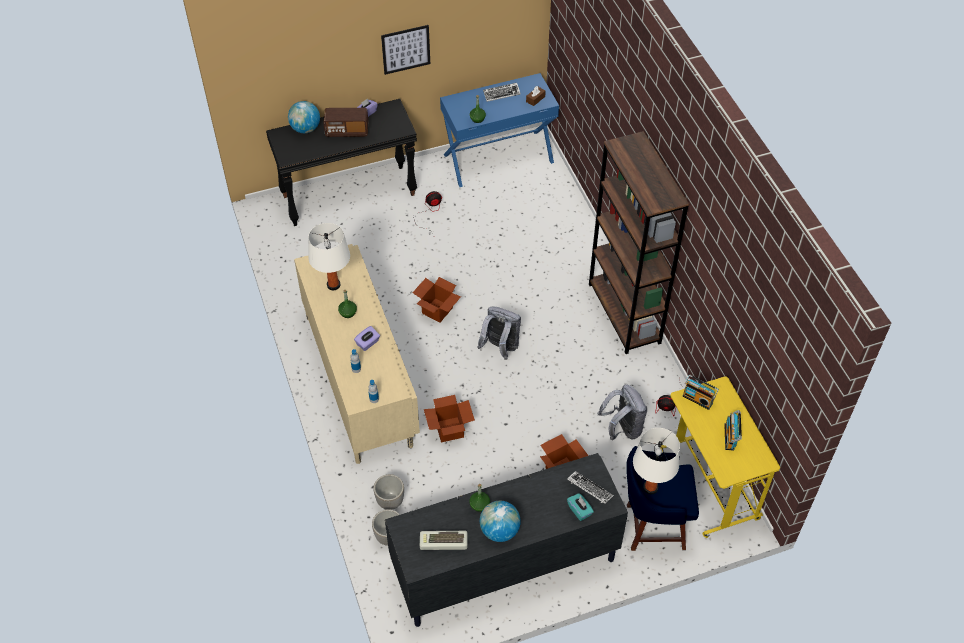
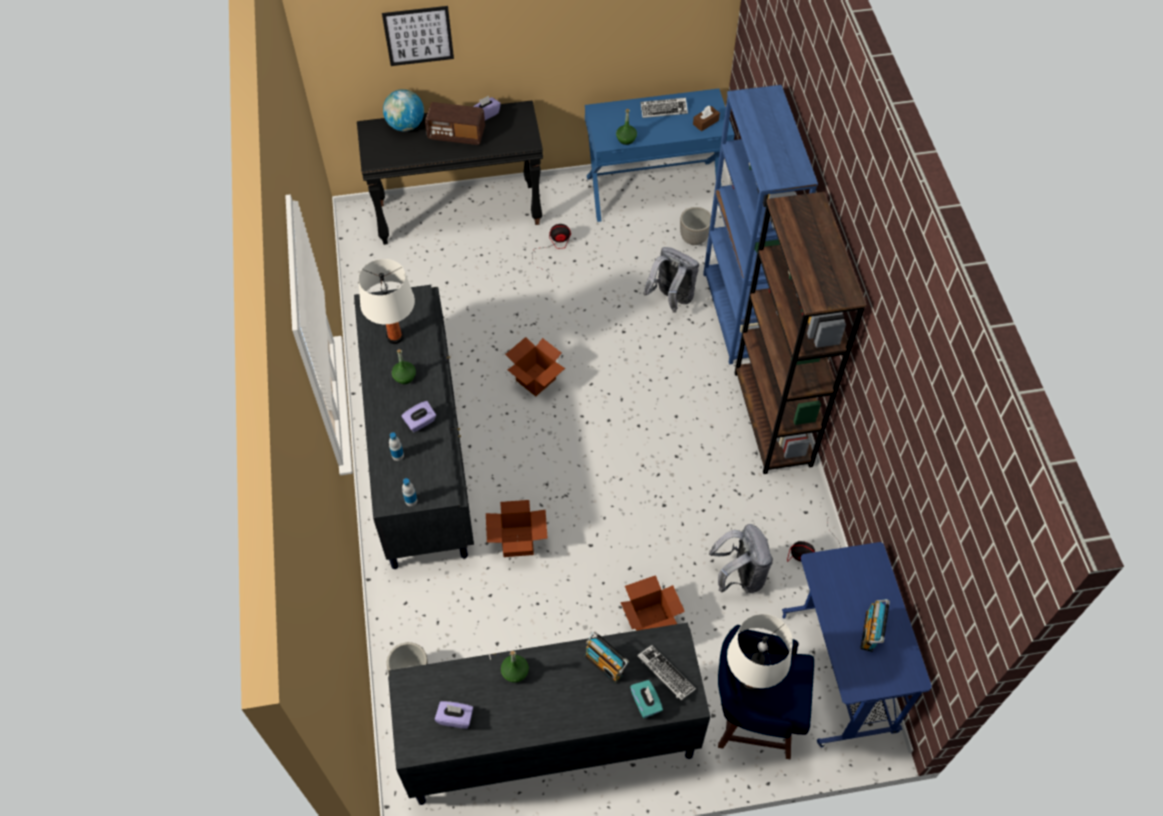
camera: 10 degrees right, 5 degrees up
beige cabinet [294,244,420,464] -> black cabinet [354,285,474,569]
planter [373,474,404,510] -> planter moved to [680,207,711,245]
picture [381,25,430,75] -> picture moved to [382,6,454,66]
keyboard [420,531,468,550] -> purple tissue box [435,701,473,729]
grey backpack [477,307,521,360] -> grey backpack moved to [643,247,699,313]
globe [480,501,521,542] -> none
yellow desk [660,376,780,538] -> blue desk [782,542,932,747]
radio [683,375,719,410] -> radio moved to [585,632,629,684]
none -> blue bookcase [703,85,818,364]

